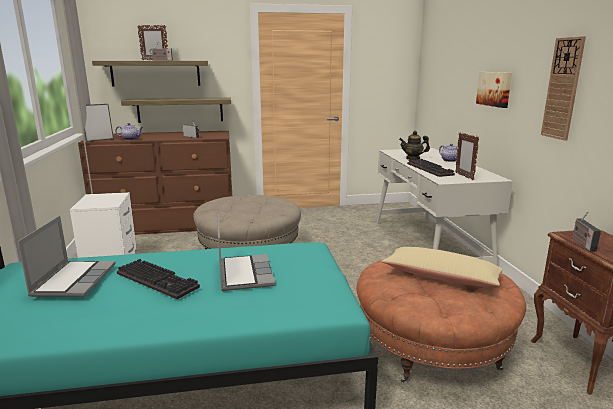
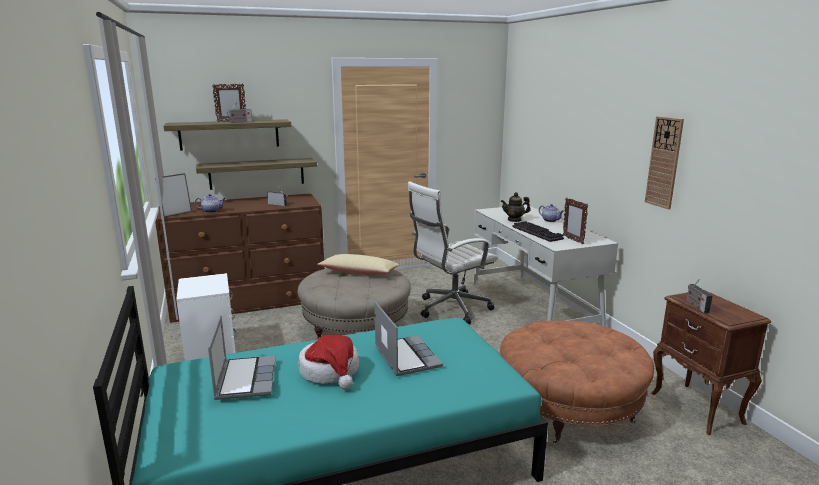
camera: 10 degrees left, 0 degrees up
keyboard [117,259,200,299] -> hat [298,335,359,390]
beige pillow [381,247,503,287] -> beige pillow moved to [317,254,400,275]
picture [476,72,512,108] -> none
none -> white office chair [408,181,498,324]

